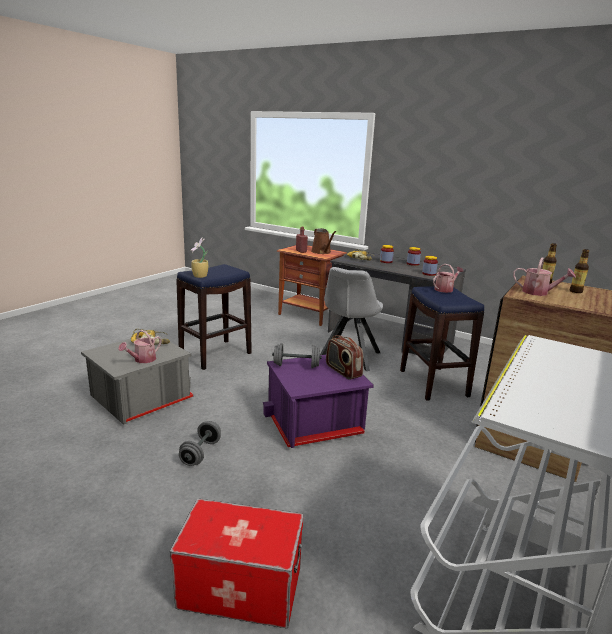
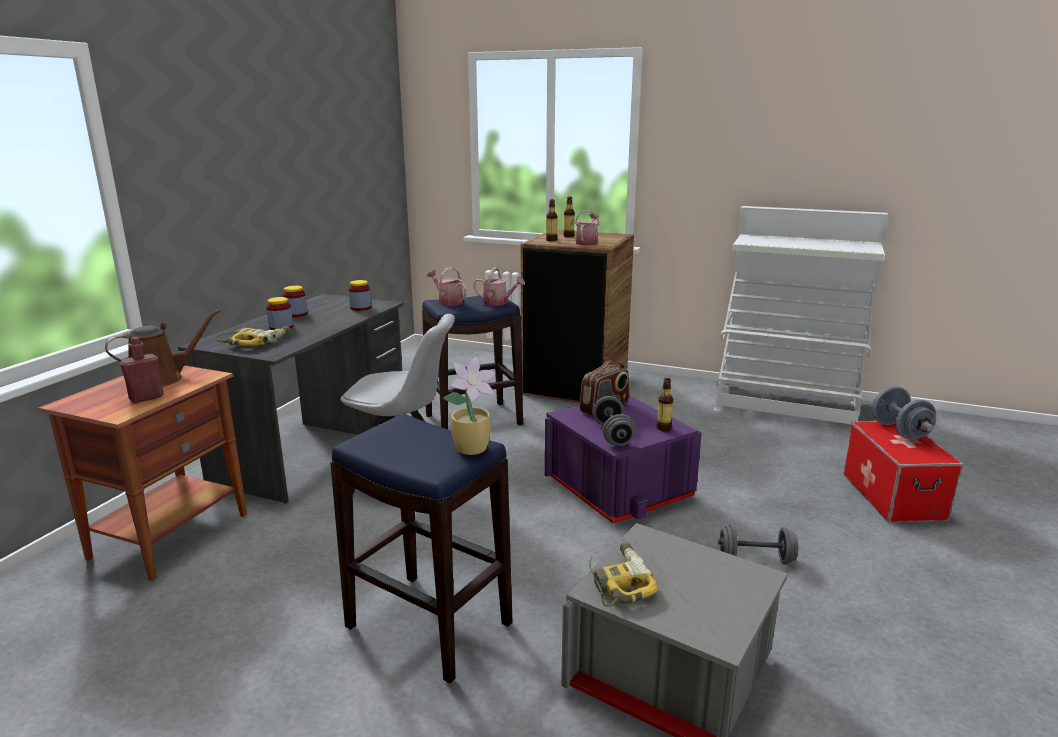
camera: 100 degrees left, 0 degrees up
watering can [118,330,161,363] -> watering can moved to [473,267,525,306]
none -> bottle [656,378,673,431]
none -> grey dumbbell [872,386,936,440]

